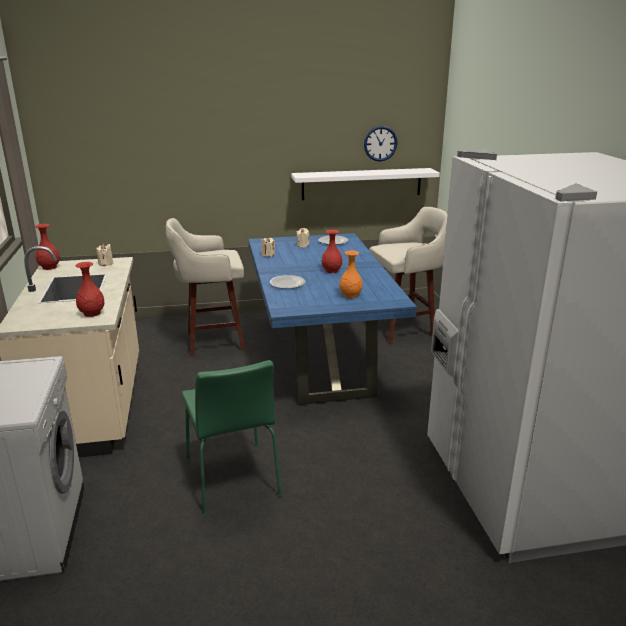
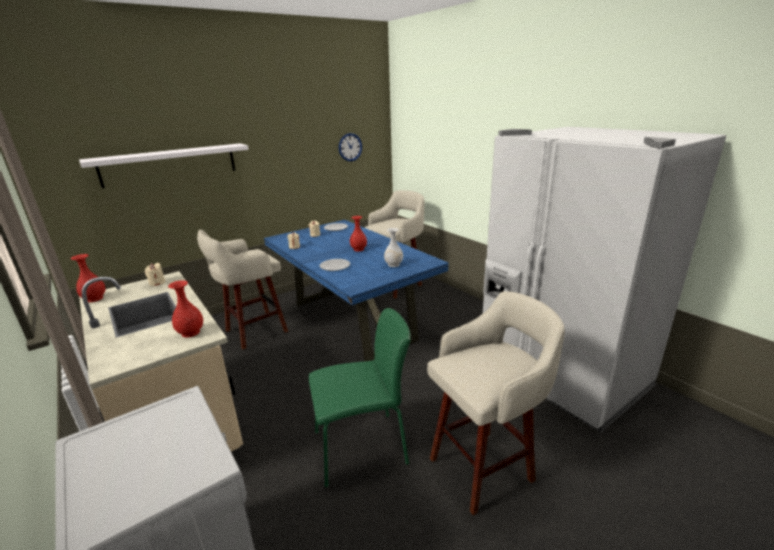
camera: 25 degrees left, 0 degrees up
green chair [182,360,282,516] -> green chair turned 60 degrees counterclockwise [309,308,411,487]
white shelf [291,168,440,200] -> white shelf moved to [79,143,249,188]
orange vase [339,250,363,298] -> white vase [384,228,403,267]
none -> beige stool [427,291,565,516]

